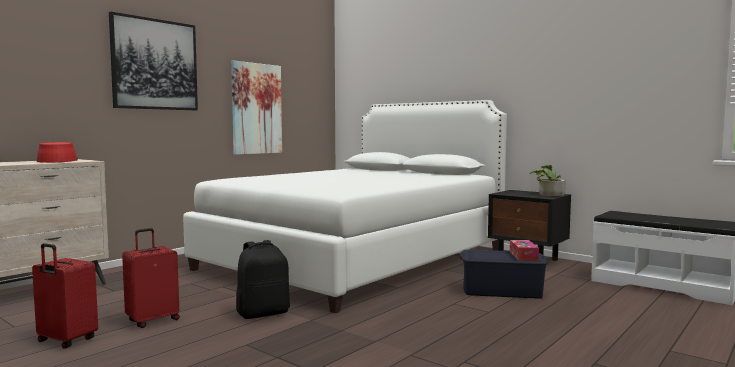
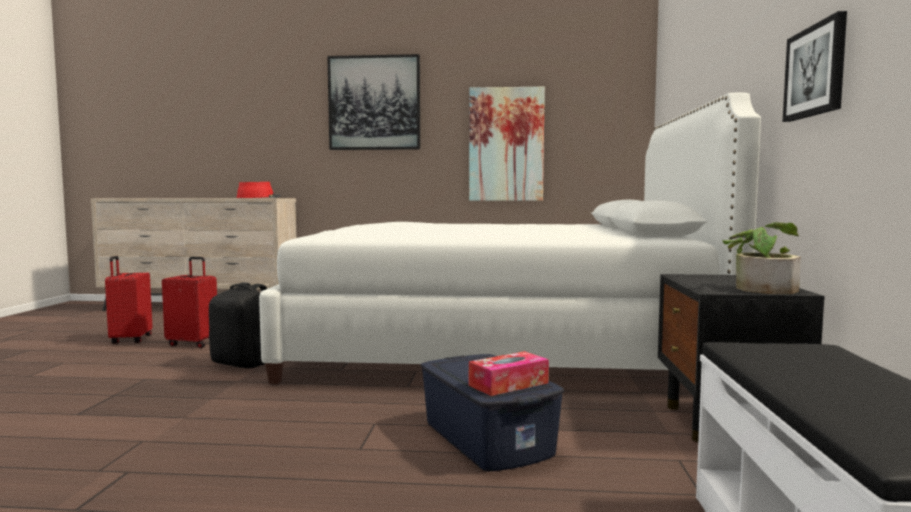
camera: 55 degrees right, 0 degrees up
none -> picture [783,11,847,122]

